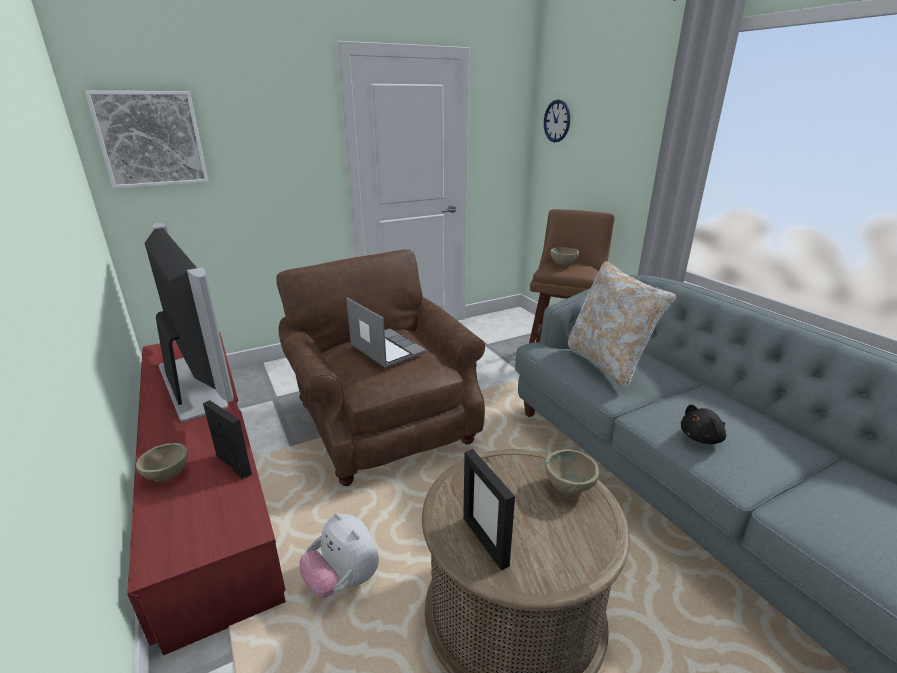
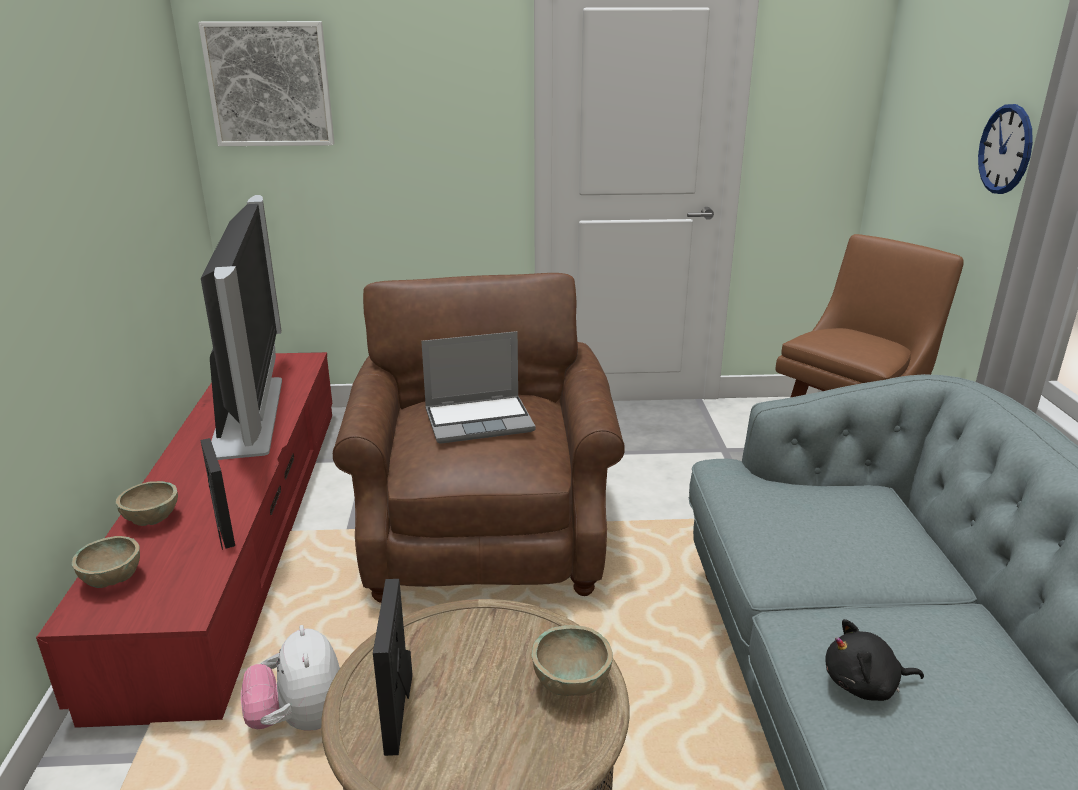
camera: 25 degrees right, 0 degrees up
laptop [346,297,426,368] -> laptop turned 90 degrees clockwise [421,331,536,444]
wall clock [544,99,570,142] -> wall clock moved to [978,104,1033,194]
beige bowl [550,247,579,266] -> beige bowl moved to [72,536,140,588]
white pillow [568,261,676,388] -> none

